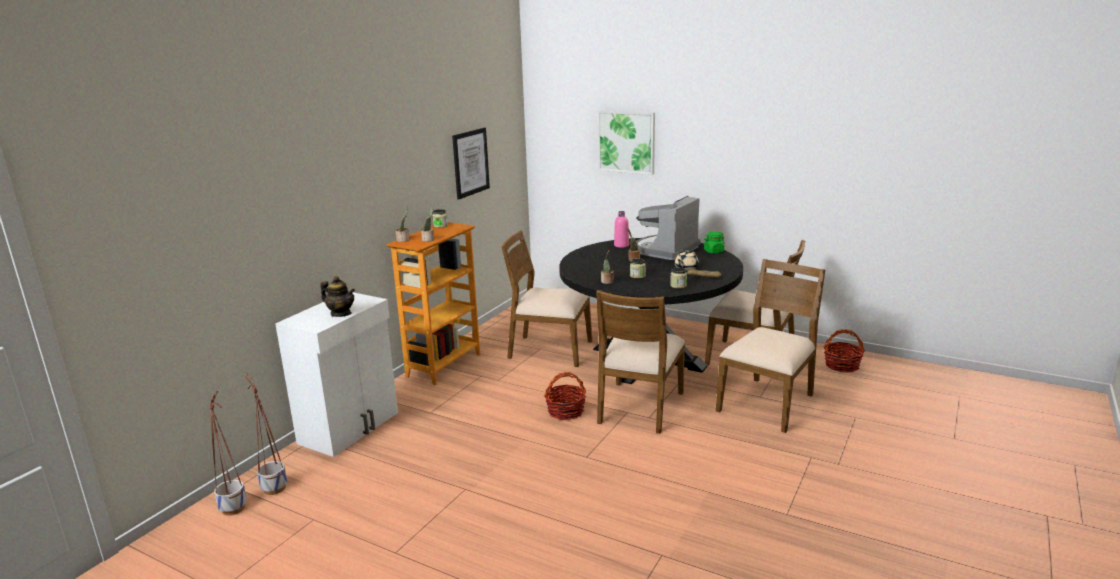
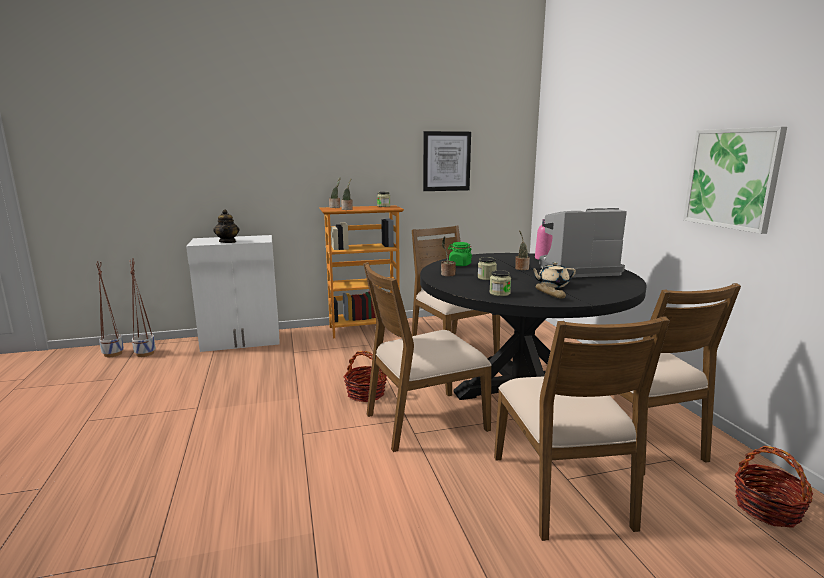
camera: 45 degrees right, 5 degrees down
picture [597,110,655,175] -> picture moved to [683,127,787,234]
green jar [704,231,725,253] -> green jar moved to [448,242,472,266]
brown chair [716,259,825,433] -> brown chair turned 90 degrees clockwise [494,317,670,541]

